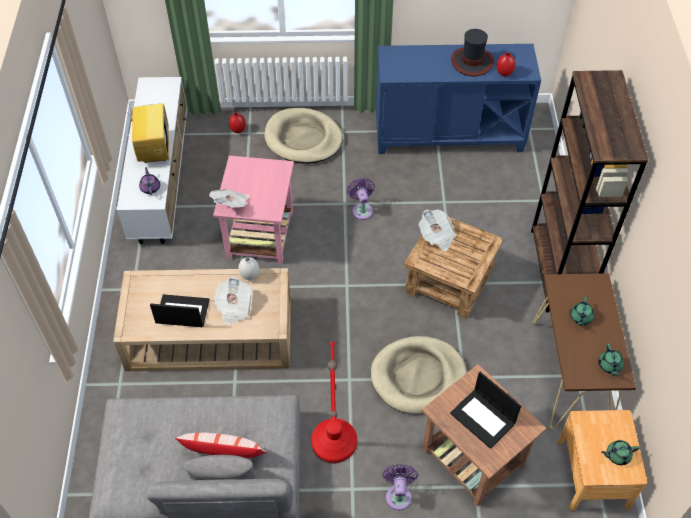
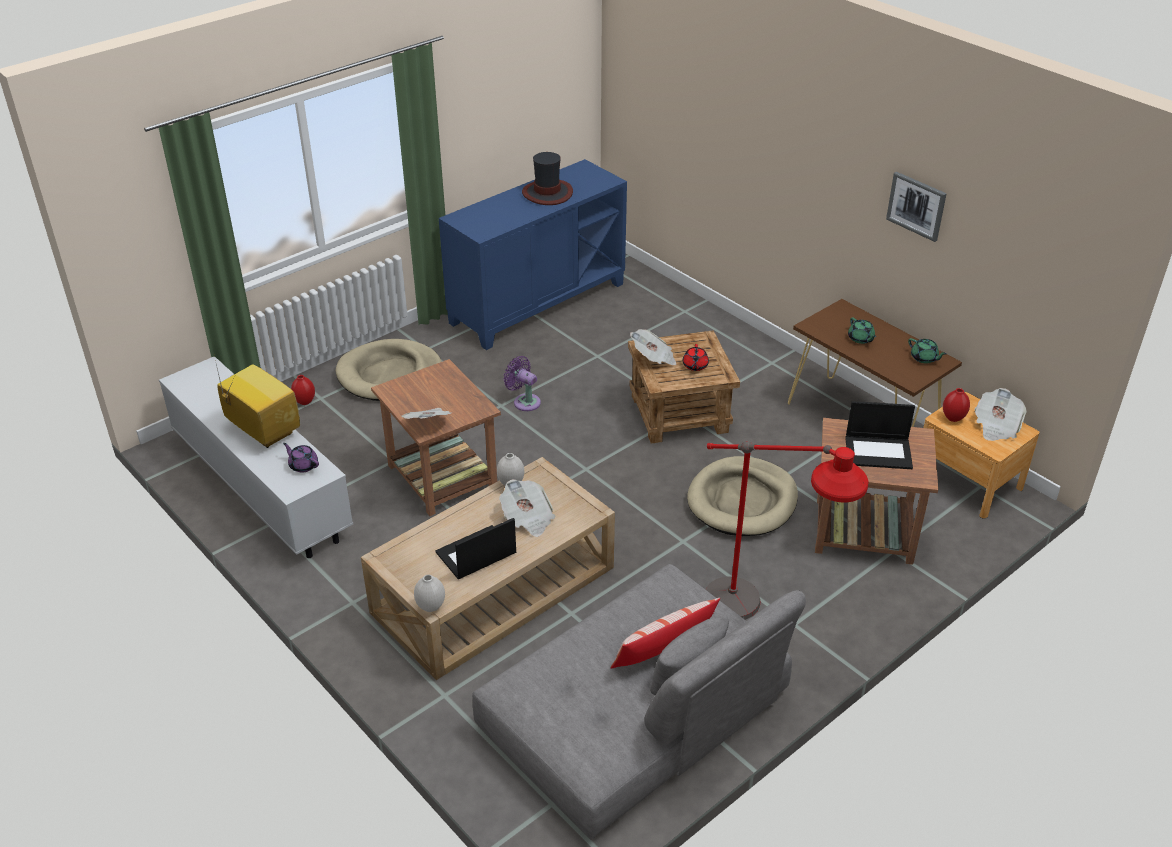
camera: 40 degrees left, 15 degrees down
pink side table [213,156,294,264] -> brown side table [371,359,501,516]
purple fan [382,464,418,510] -> none
red vase [496,52,516,77] -> red vase moved to [943,388,970,422]
brown bookcase [531,70,649,312] -> none
green teapot [601,440,639,465] -> newspaper [974,388,1027,441]
none -> white vase [414,575,445,612]
none -> red teapot [683,344,709,371]
none -> picture [886,172,947,242]

